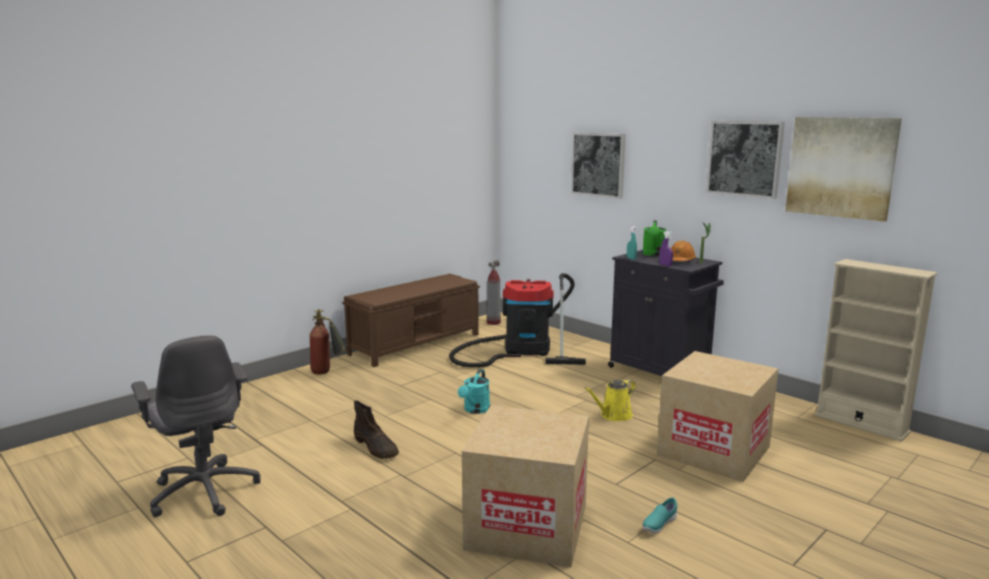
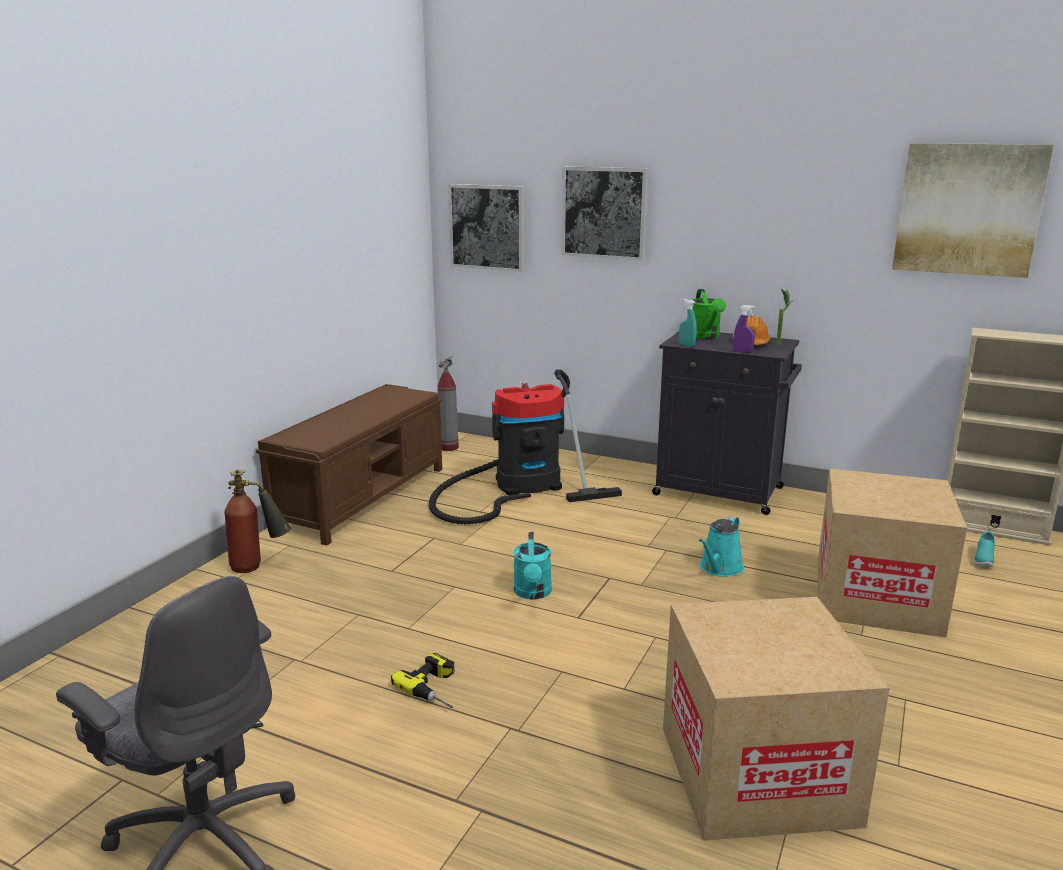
camera: 20 degrees left, 5 degrees up
brown boot [354,400,399,459] -> power drill [391,653,454,708]
yellow watering can [585,380,636,421] -> turquoise watering can [699,516,744,577]
turquoise shoe [642,497,677,533] -> turquoise shoe moved to [974,531,995,567]
picture [706,121,785,199] -> picture moved to [448,184,524,272]

